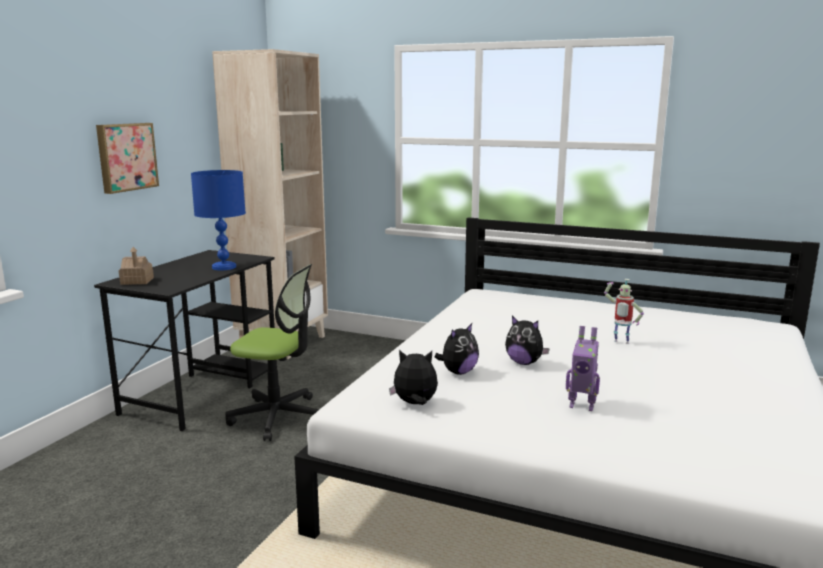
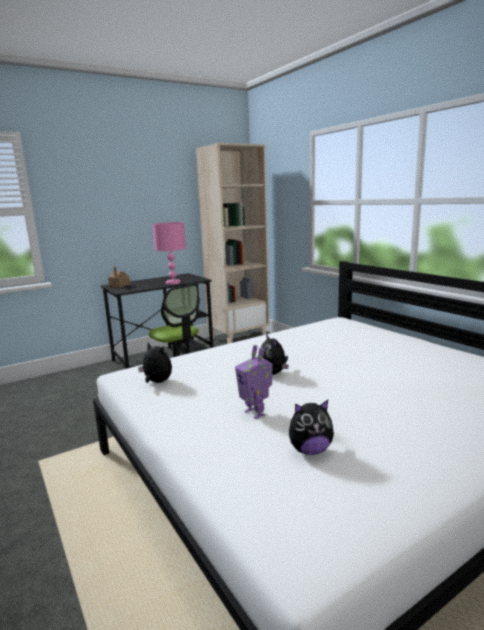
camera: 35 degrees right, 0 degrees up
picture [96,123,159,194] -> none
blue table lamp [191,170,246,270] -> pink table lamp [153,222,186,285]
plush toy [434,323,479,375] -> plush toy moved to [289,400,334,455]
toy robot [604,279,644,344] -> none

